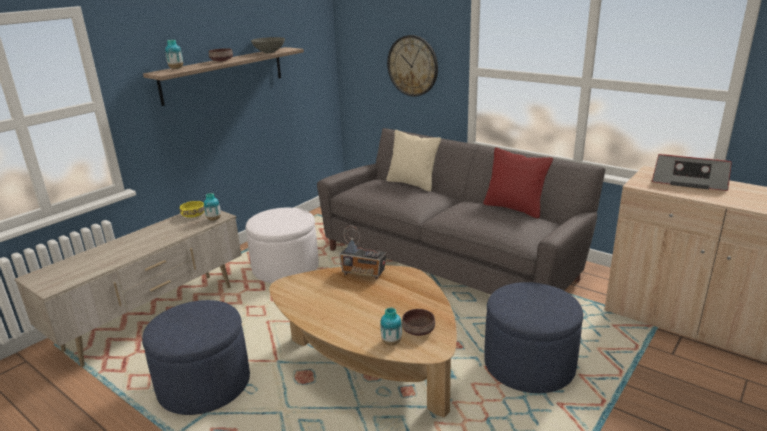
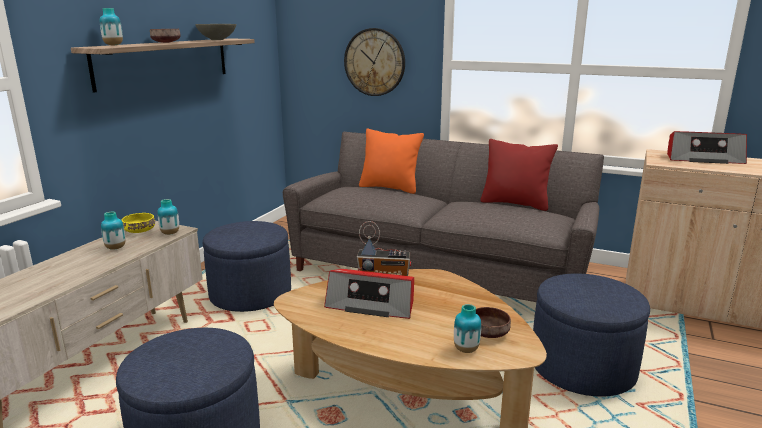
camera: 15 degrees left, 5 degrees down
white ottoman [246,208,319,283] -> blue ottoman [203,221,291,312]
beige pillow [386,130,441,192] -> orange pillow [359,128,424,194]
none -> vase [101,212,125,250]
none -> radio [324,269,414,319]

